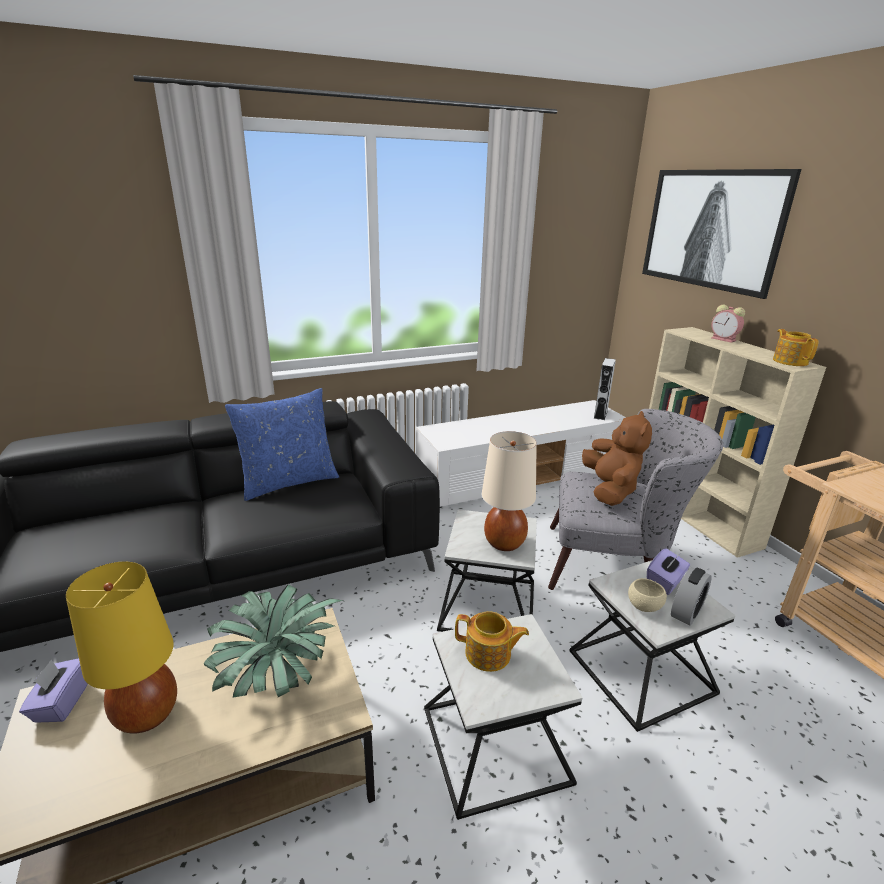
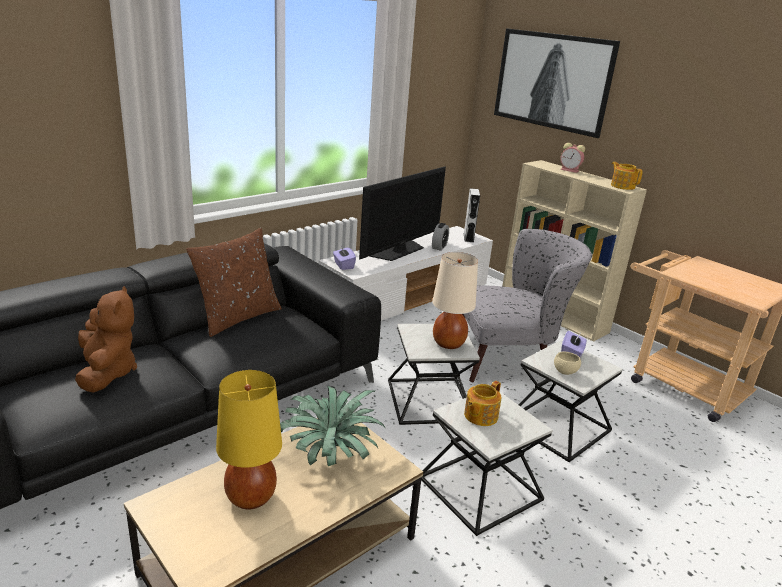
camera: 20 degrees left, 0 degrees up
purple tissue box [19,658,88,723] -> purple tissue box moved to [333,246,356,270]
blue pillow [225,388,339,501] -> brown pillow [186,228,282,337]
teapot [455,611,529,672] -> teapot turned 135 degrees clockwise [464,381,501,426]
brown plush toy [582,411,652,506] -> brown plush toy moved to [75,286,137,393]
alarm clock [671,567,712,626] -> alarm clock moved to [432,223,449,251]
none -> television [359,167,446,261]

